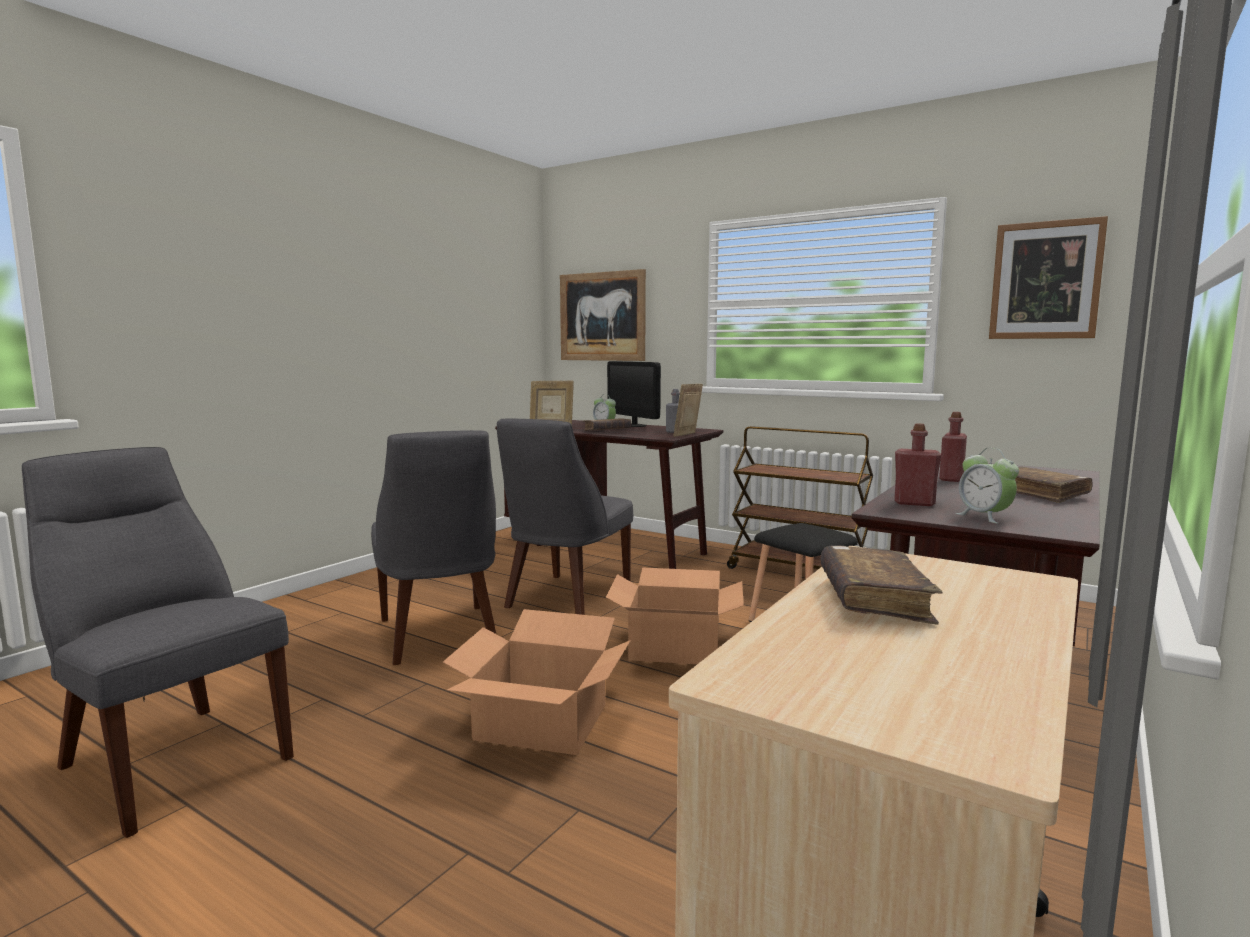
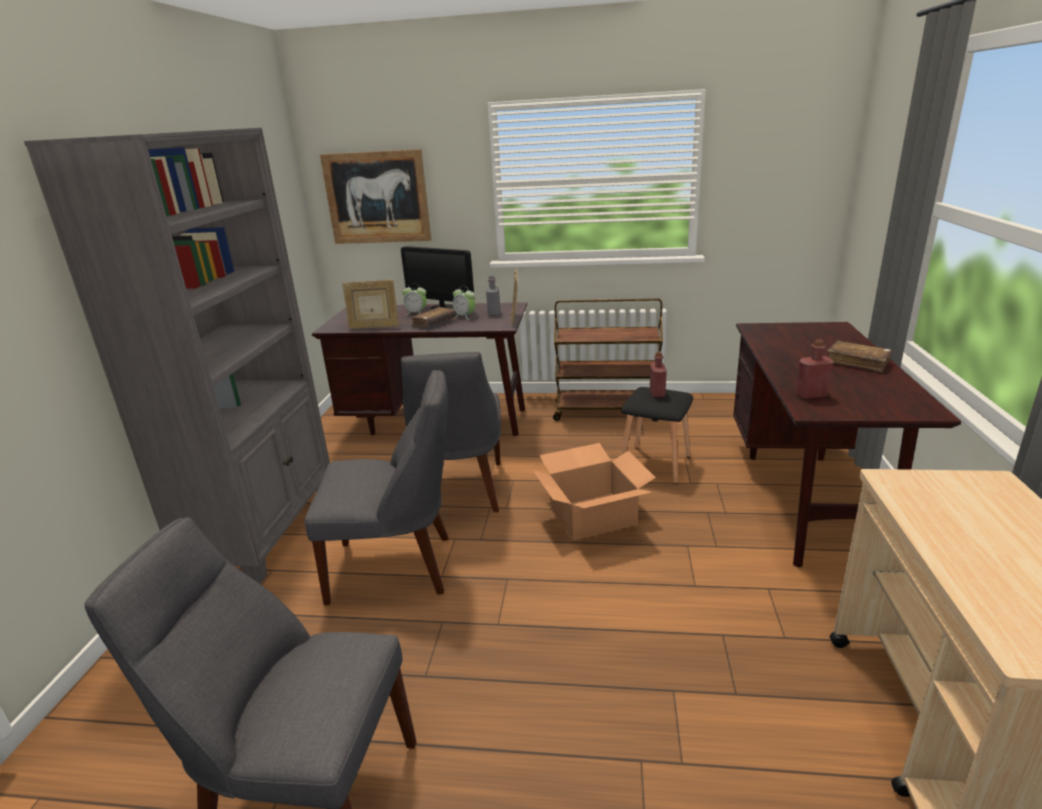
camera: 25 degrees left, 15 degrees up
grey chair [371,430,496,665] -> grey chair turned 45 degrees counterclockwise [305,370,448,606]
cardboard box [443,609,631,755] -> none
brown book [820,545,943,625] -> none
red bottle [939,412,967,482] -> red bottle moved to [650,351,667,397]
alarm clock [956,448,1019,524] -> alarm clock moved to [453,286,475,320]
picture [989,216,1108,339] -> none
none -> grey bookcase [24,128,330,583]

